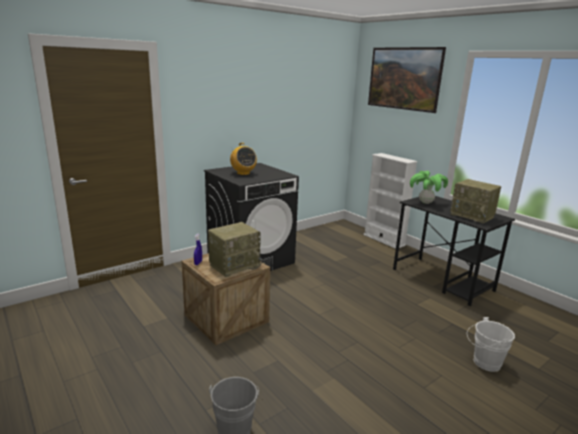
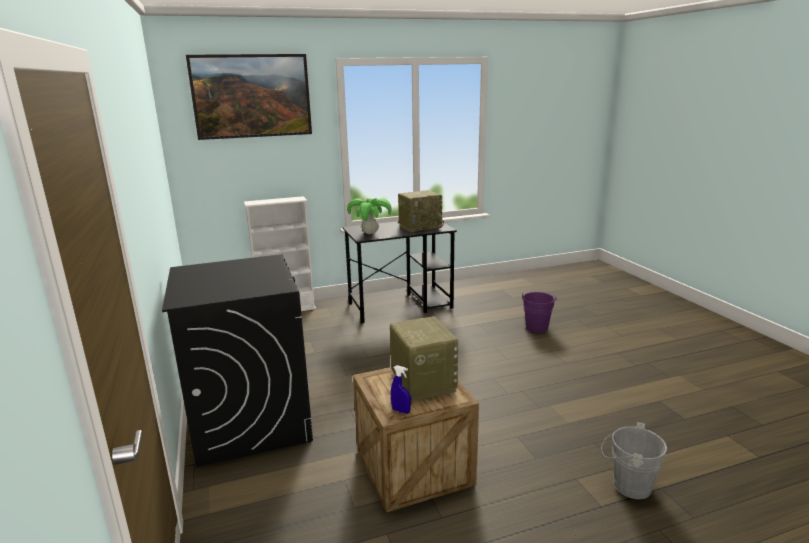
camera: 70 degrees left, 0 degrees up
radio [230,143,257,175] -> none
white bucket [467,317,515,372] -> purple bucket [522,292,557,333]

